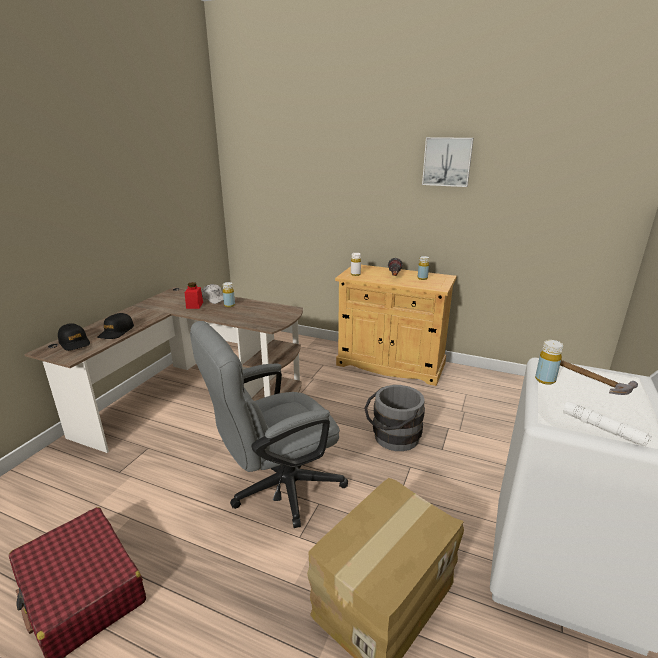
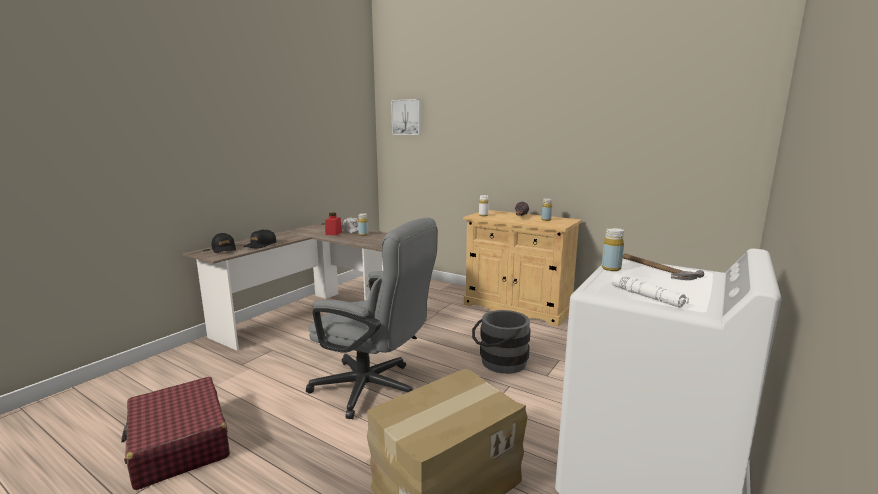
camera: 10 degrees right, 10 degrees down
grey office chair [190,321,348,528] -> grey office chair turned 135 degrees counterclockwise [306,217,438,419]
picture [422,137,474,187] -> picture moved to [391,99,421,135]

